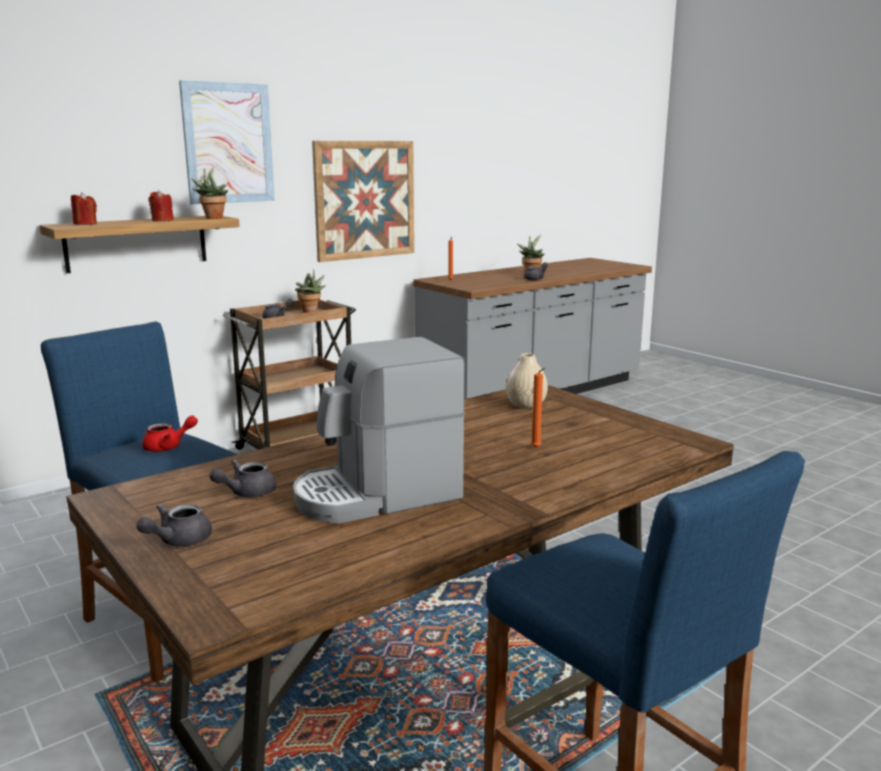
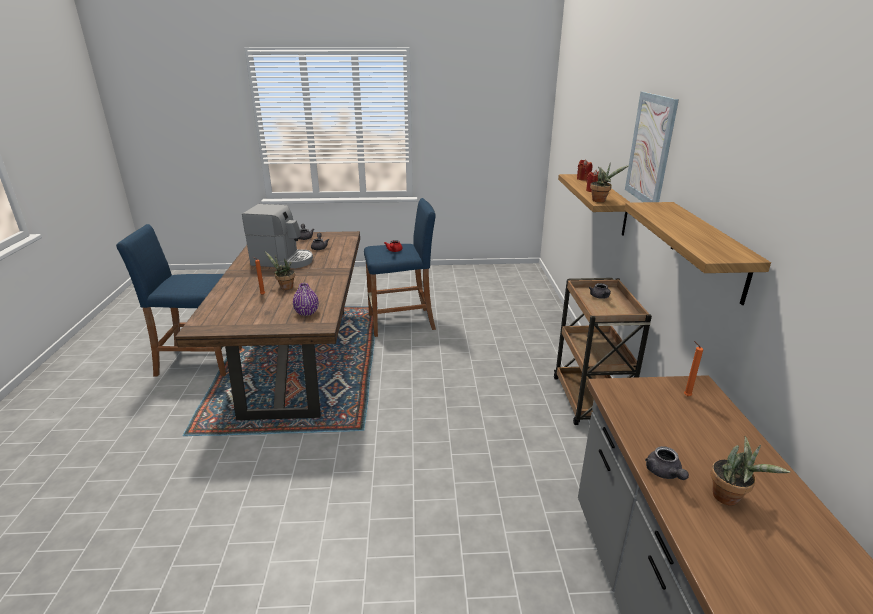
camera: 125 degrees right, 10 degrees up
coffee machine [293,337,465,523] -> coffee machine turned 90 degrees clockwise [242,204,313,268]
potted plant [295,269,326,313] -> potted plant moved to [265,251,295,290]
picture [312,141,414,262] -> shelf [624,202,771,305]
beige vase [506,353,548,409] -> purple vase [293,283,319,316]

